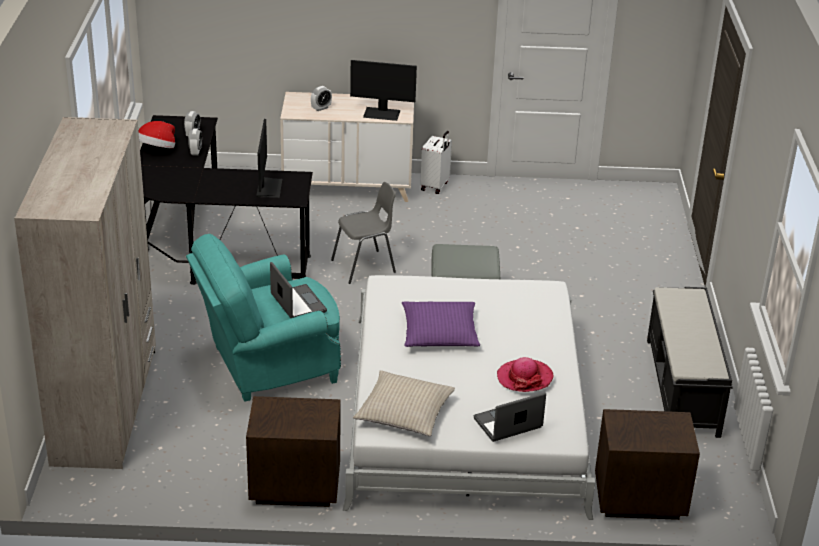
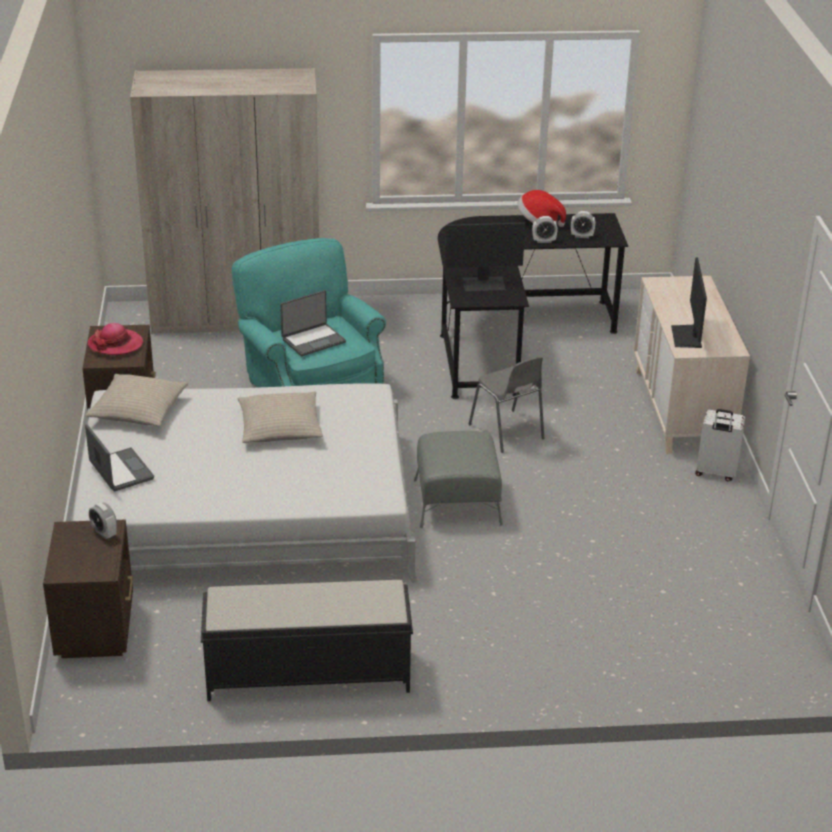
camera: 85 degrees right, 0 degrees up
alarm clock [311,86,332,111] -> alarm clock moved to [89,502,117,539]
purple pillow [402,301,480,347] -> beige pillow [238,391,323,443]
hat [497,357,553,392] -> hat moved to [88,323,143,355]

